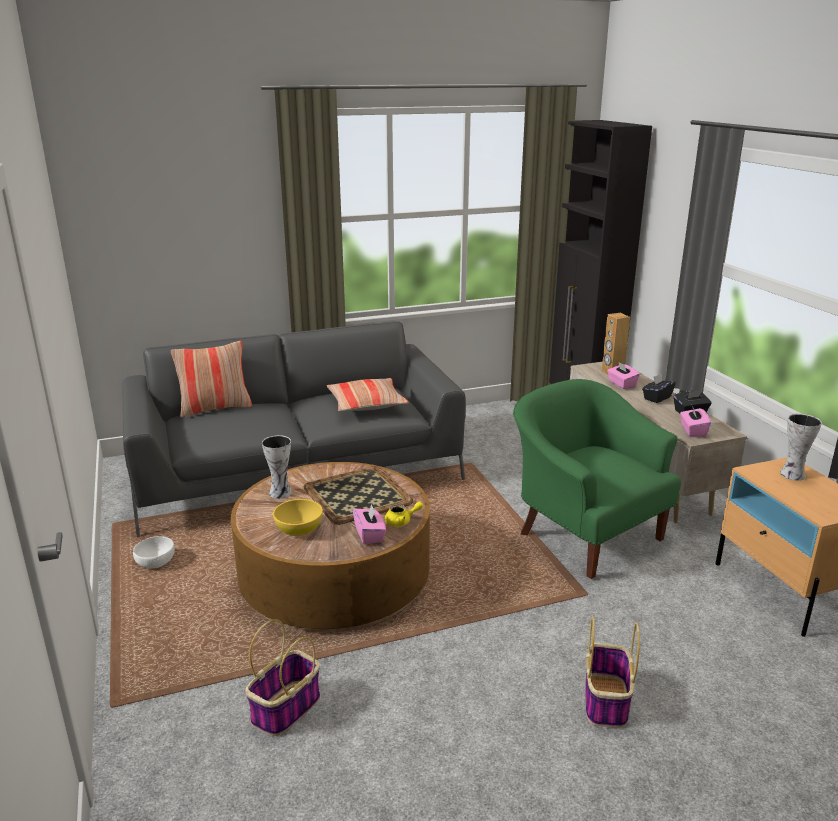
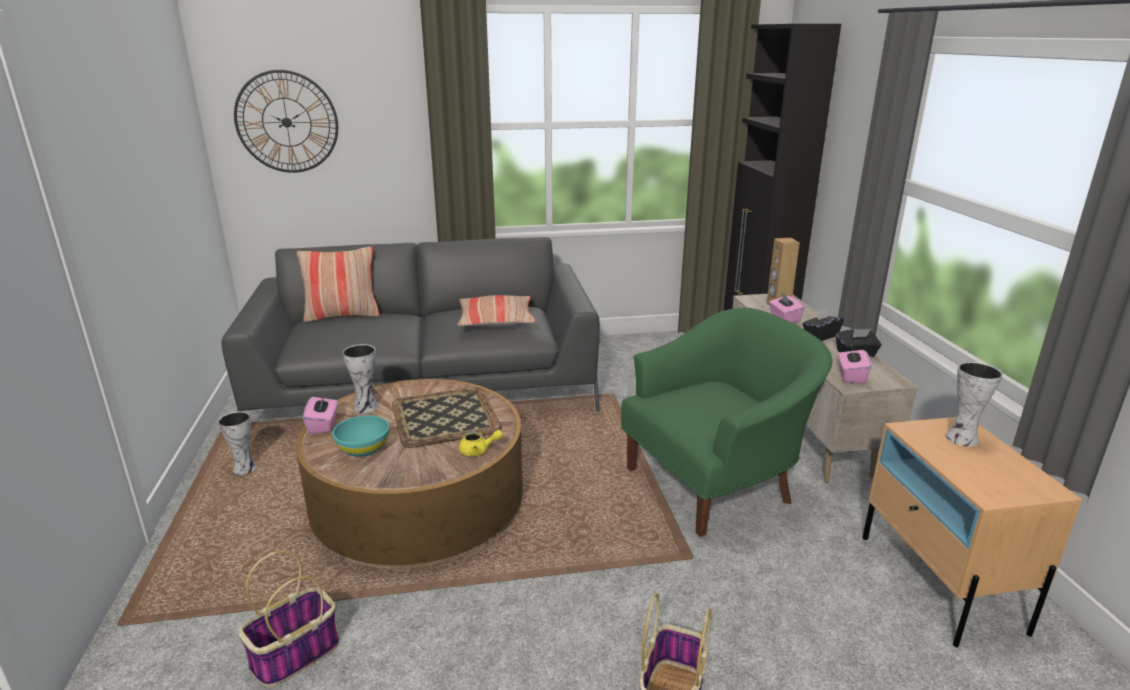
camera: 10 degrees right, 0 degrees up
white bowl [133,536,175,568] -> vase [218,412,257,475]
yellow bowl [273,499,323,536] -> turquoise bowl [332,415,389,457]
pink tissue box [353,504,386,545] -> pink tissue box moved to [303,393,338,434]
green armchair [513,379,681,579] -> green armchair turned 90 degrees clockwise [621,308,832,537]
none -> wall clock [234,70,338,173]

